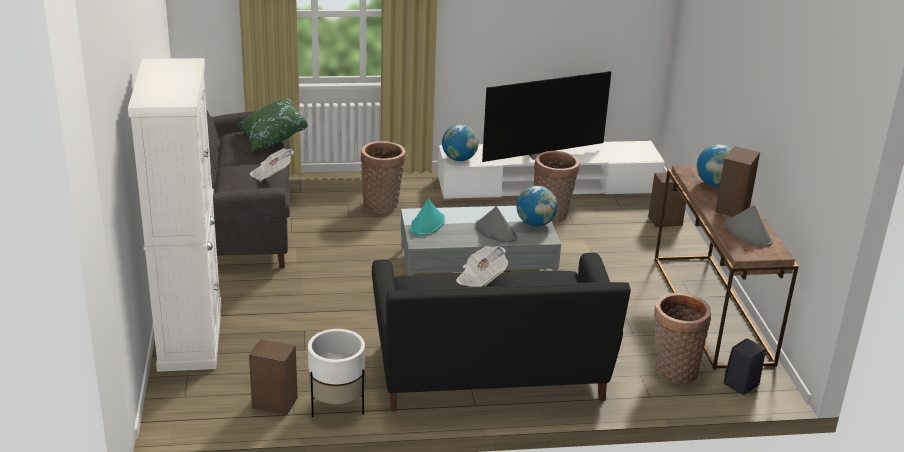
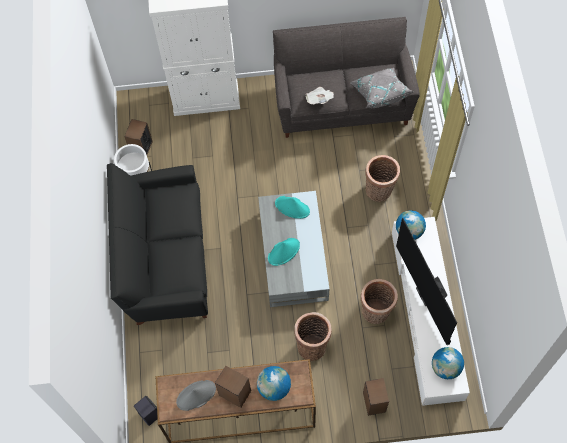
camera: 95 degrees right, 35 degrees up
green pillow [237,98,308,151] -> grey pillow [349,68,413,108]
newspaper [456,246,508,287] -> none
grey hat [475,206,517,243] -> turquoise hat [268,238,300,266]
globe [516,186,558,227] -> globe moved to [432,347,464,379]
basket [654,293,711,384] -> basket moved to [294,312,332,361]

